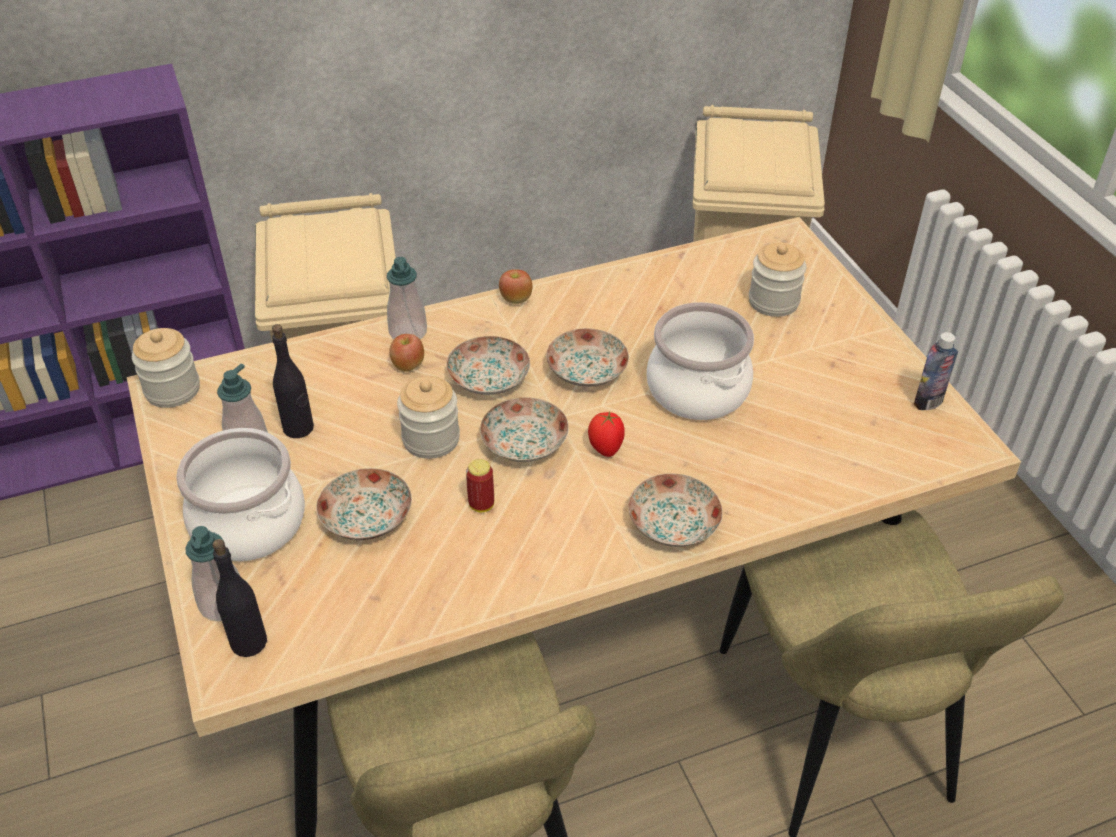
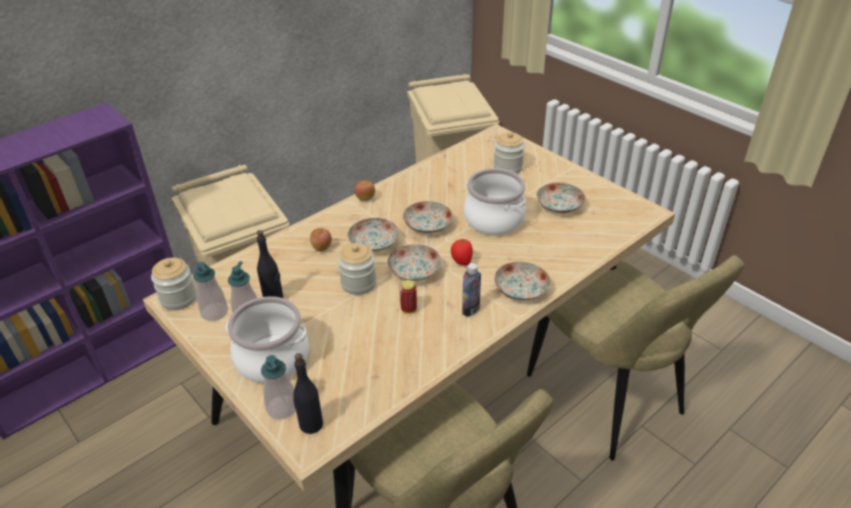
camera: 20 degrees left, 5 degrees down
plate [316,468,412,540] -> plate moved to [536,183,585,213]
soap dispenser [387,257,427,339] -> soap dispenser moved to [193,262,228,321]
bottle [913,332,958,410] -> bottle moved to [462,263,481,317]

